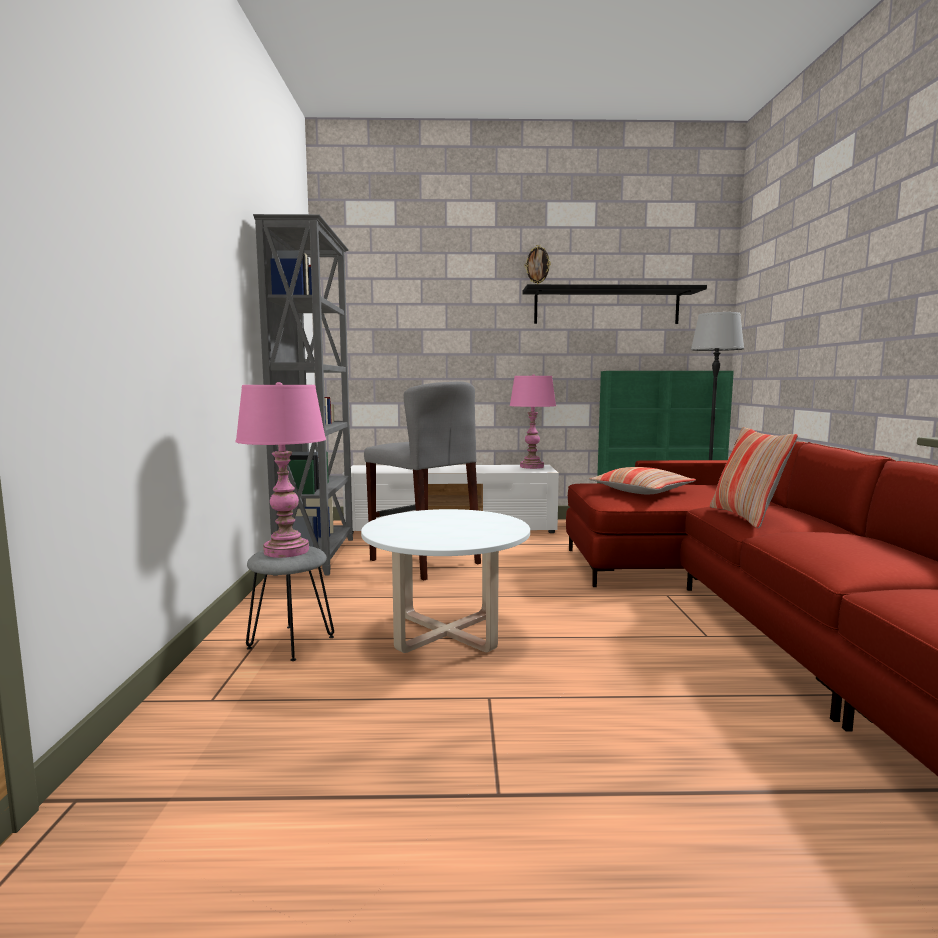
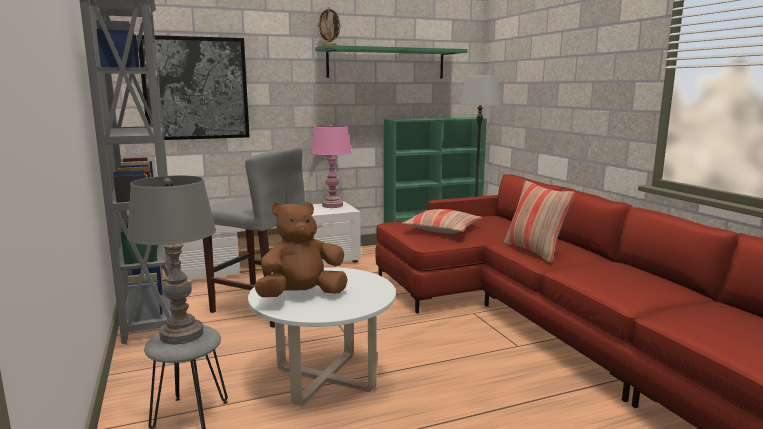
camera: 20 degrees left, 5 degrees up
pink table lamp [235,382,326,558] -> grey table lamp [127,175,216,344]
black shelf [523,284,707,324] -> green shelf [315,45,468,78]
none -> picture [137,35,250,140]
none -> brown plush toy [254,202,348,297]

